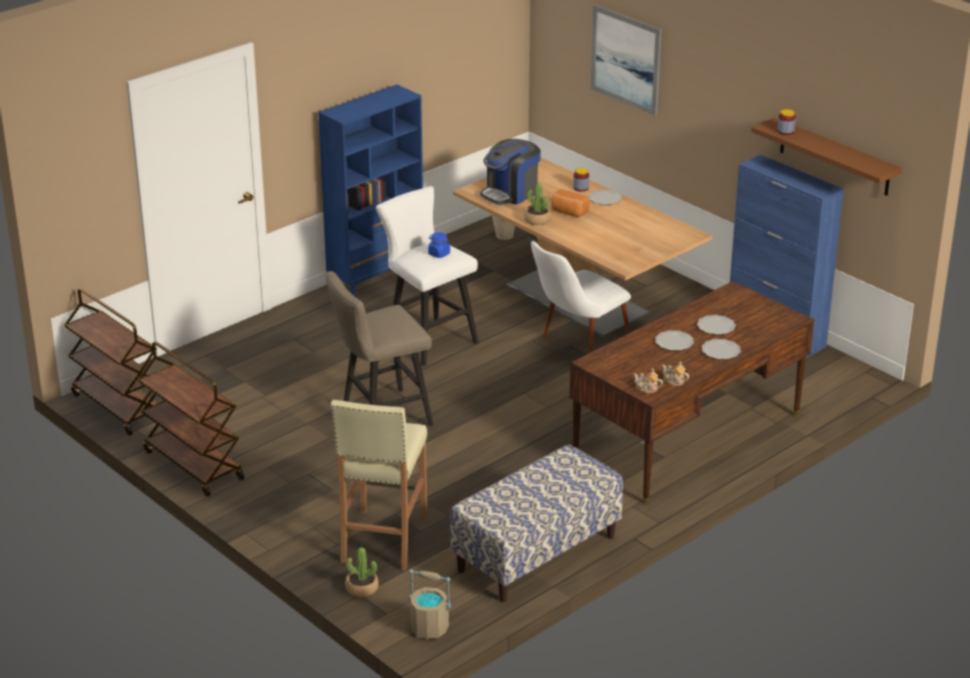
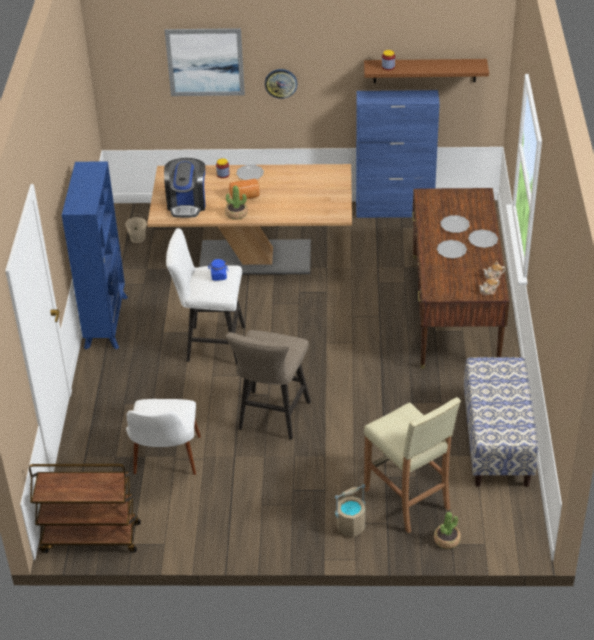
camera: 45 degrees left, 10 degrees up
brown cart [138,341,244,497] -> none
beige bucket [409,569,451,639] -> beige bucket moved to [335,484,365,537]
white chair [531,241,631,353] -> white chair moved to [126,399,201,475]
none -> wall clock [265,69,297,99]

